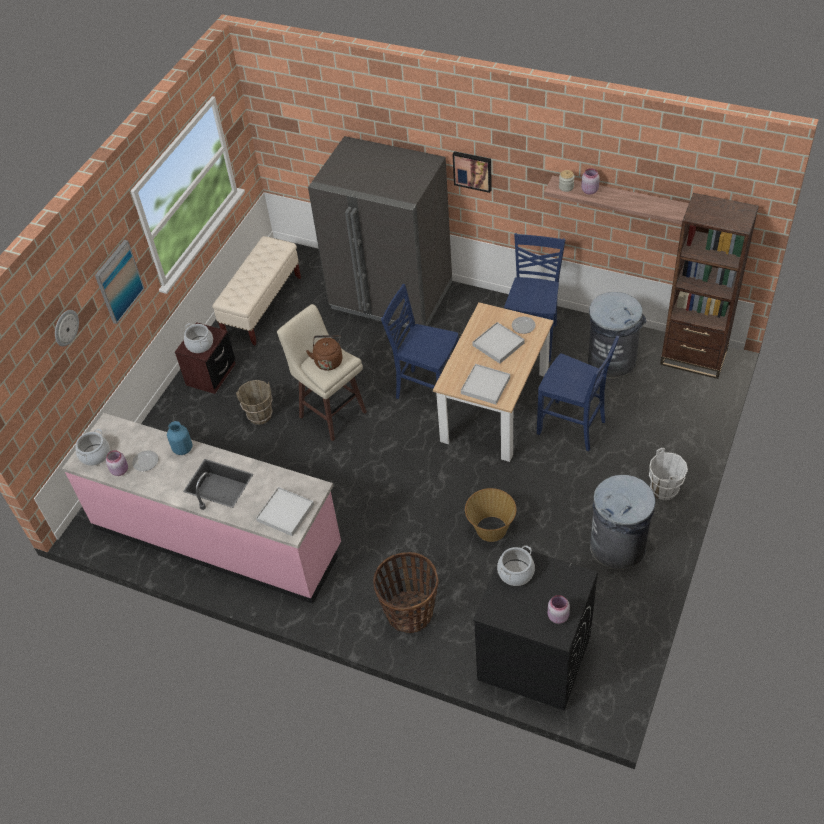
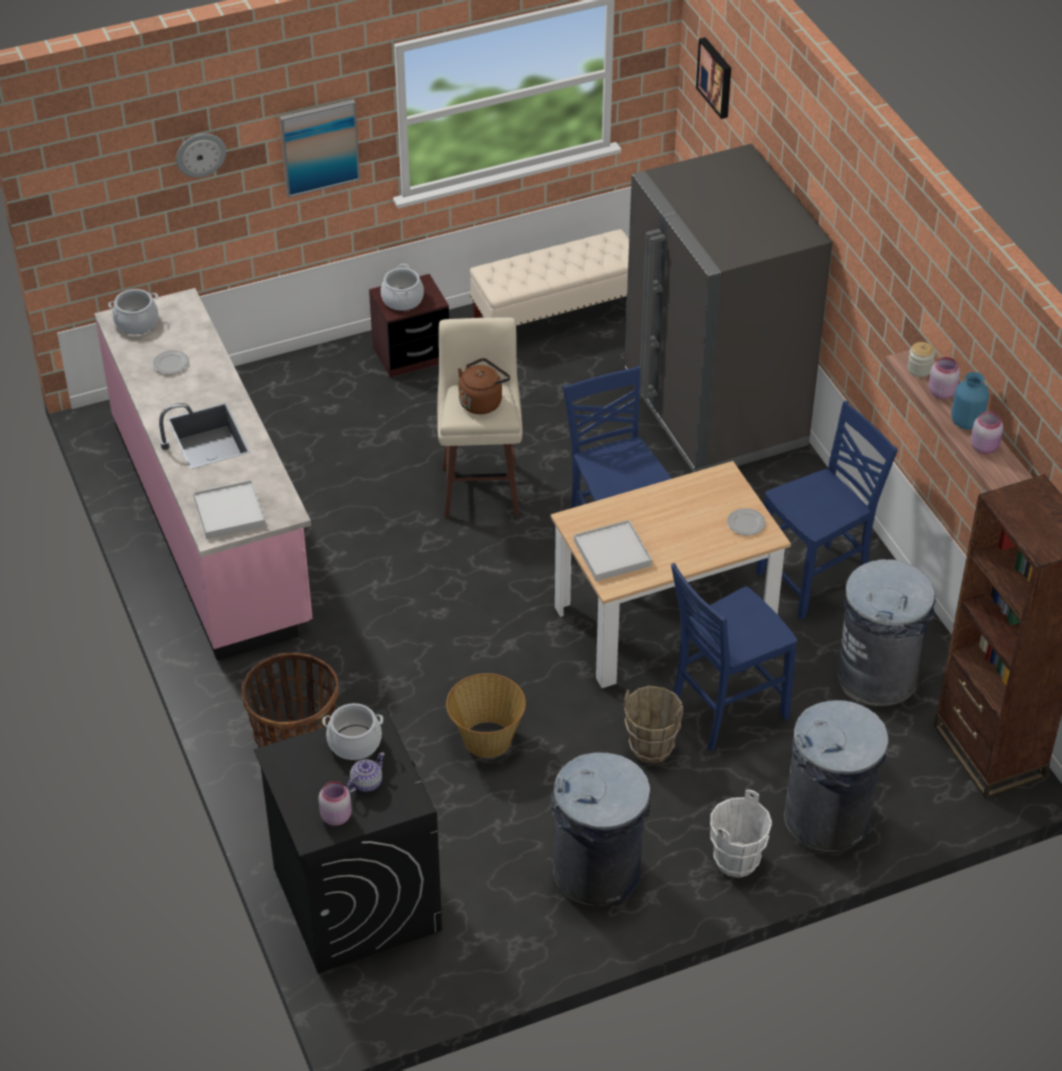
camera: 40 degrees right, 5 degrees down
pink jar [106,450,128,476] -> pink jar moved to [971,411,1003,454]
blue vase [167,421,193,455] -> blue vase moved to [951,372,989,430]
brown bucket [236,380,273,425] -> brown bucket moved to [624,686,683,764]
picture [452,151,492,193] -> picture moved to [696,37,731,119]
white tray [472,322,525,364] -> none
blue chair [537,336,619,451] -> blue chair turned 75 degrees clockwise [671,563,797,751]
none -> teapot [347,752,385,793]
none -> grey trash can [784,700,889,853]

